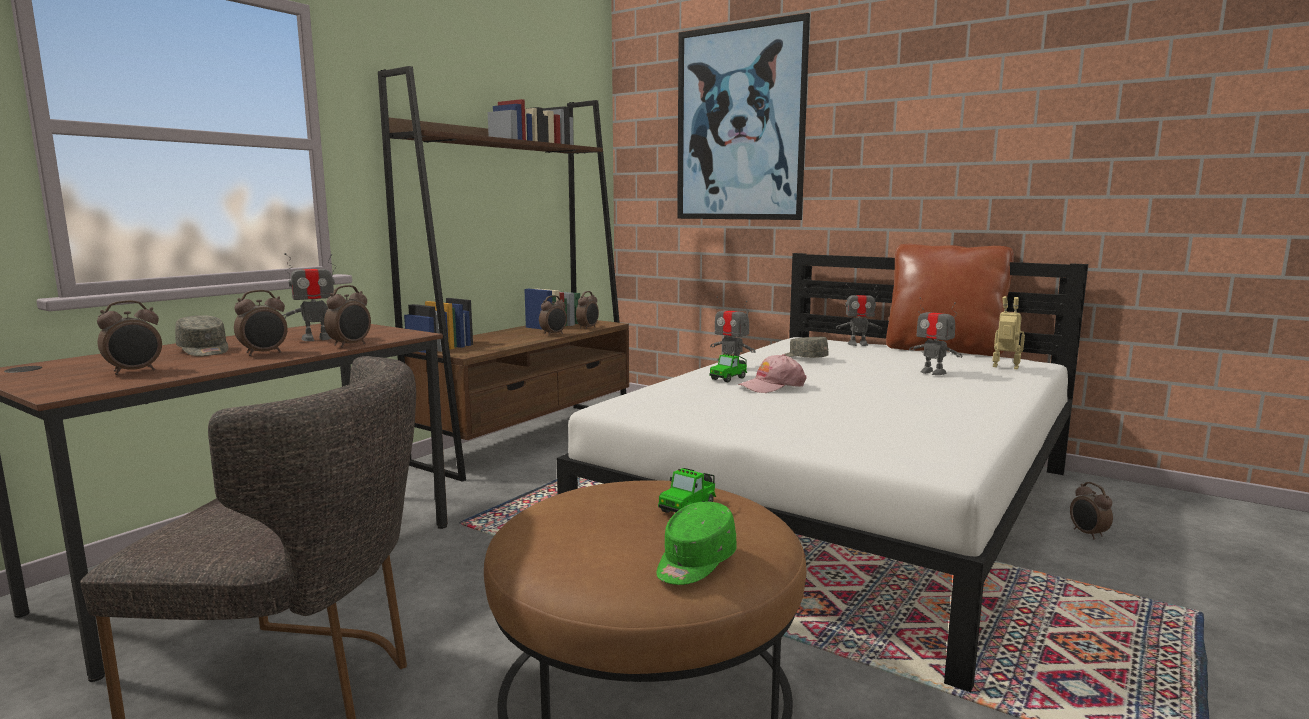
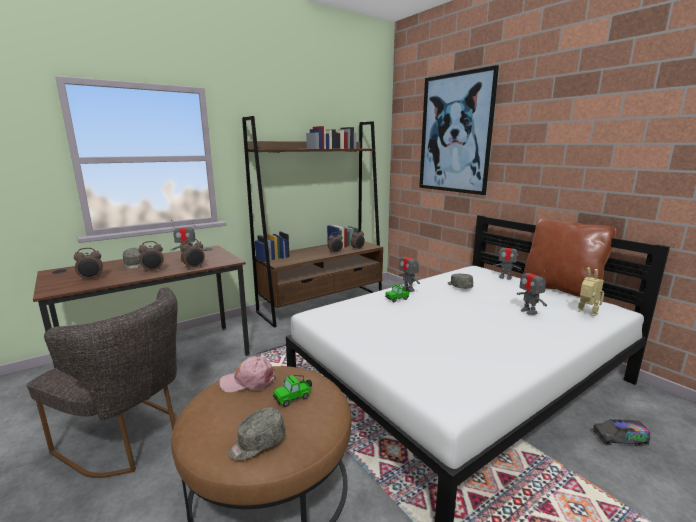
camera: 20 degrees right, 5 degrees up
green cap [656,502,737,585] -> grey cap [228,408,285,460]
pink cap [738,354,807,393] -> pink cap moved to [219,356,276,393]
alarm clock [1070,482,1113,540] -> toy truck [592,419,650,447]

